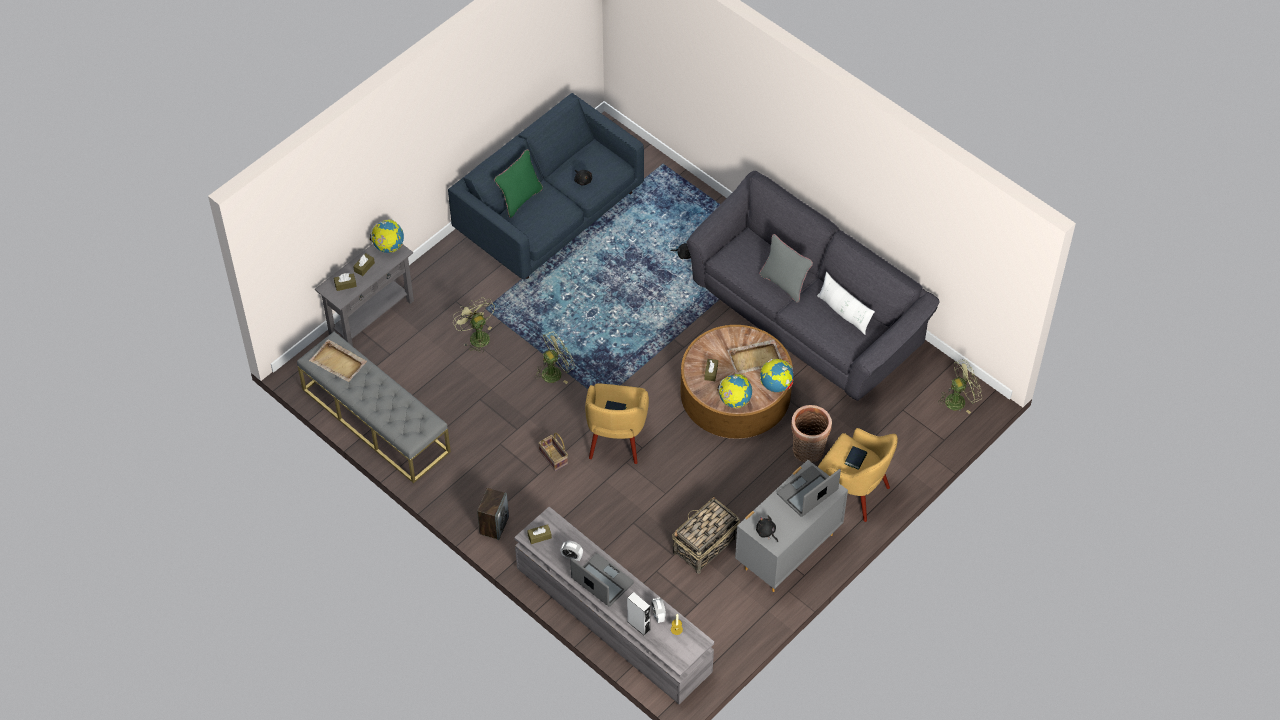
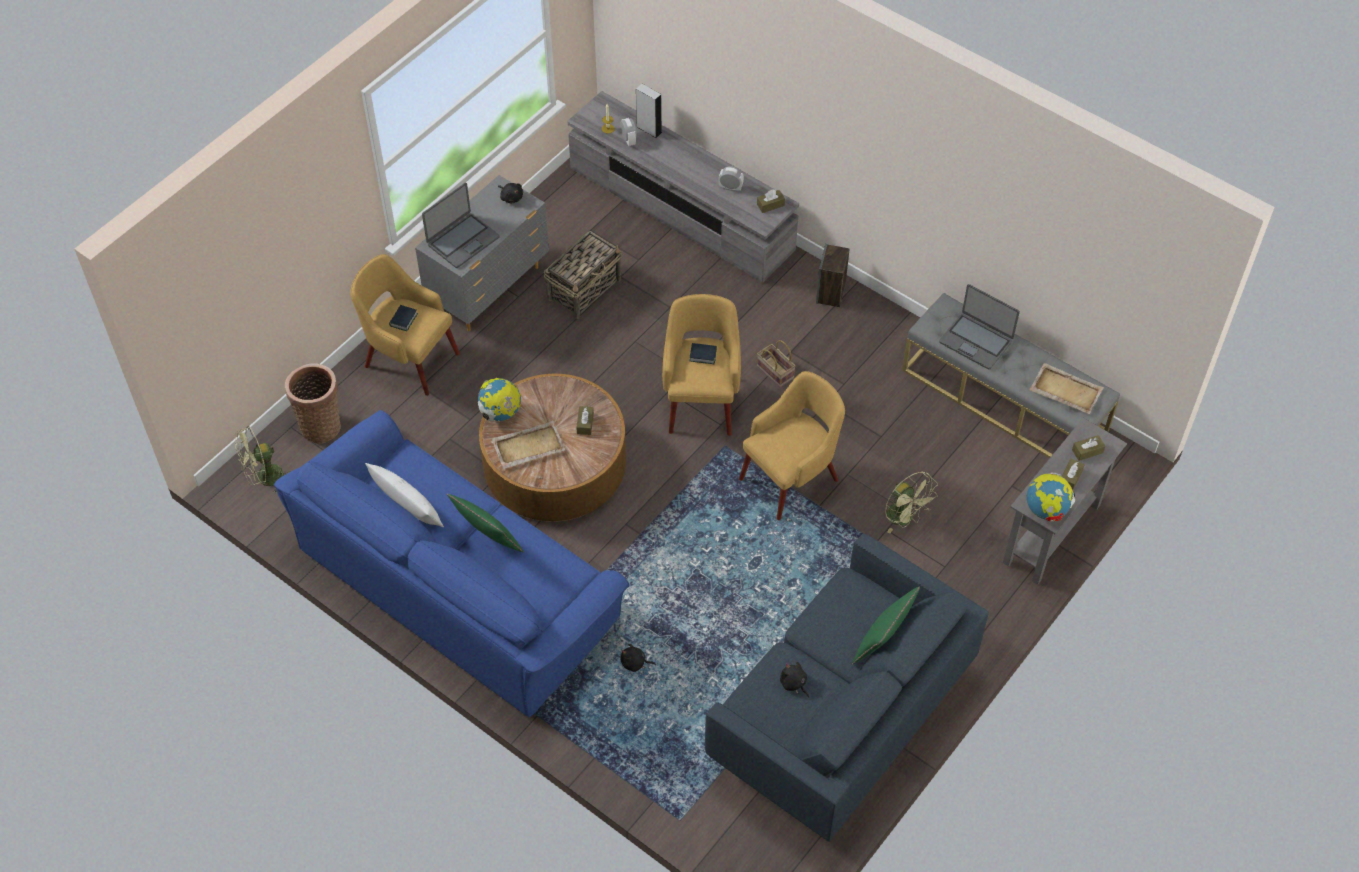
camera: 175 degrees right, 0 degrees up
green fan [535,331,575,384] -> yellow armchair [739,371,845,520]
laptop [570,553,634,607] -> laptop moved to [939,284,1020,370]
grey sofa [686,171,940,401] -> blue sofa [274,410,630,717]
globe [717,374,752,408] -> none
grey pillow [759,234,813,303] -> green pillow [447,494,524,552]
basket [791,405,832,463] -> basket moved to [285,363,341,444]

